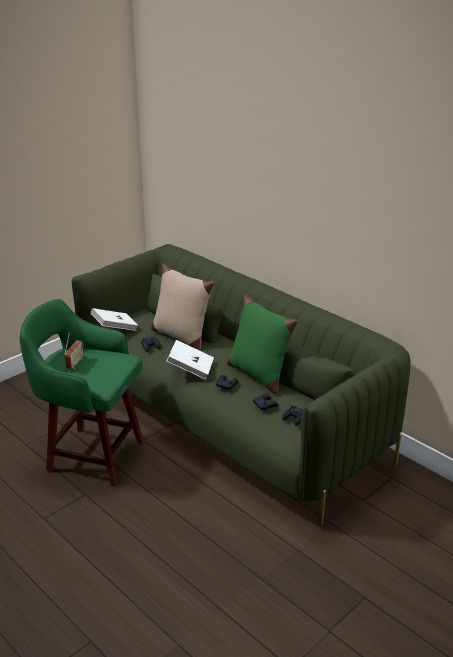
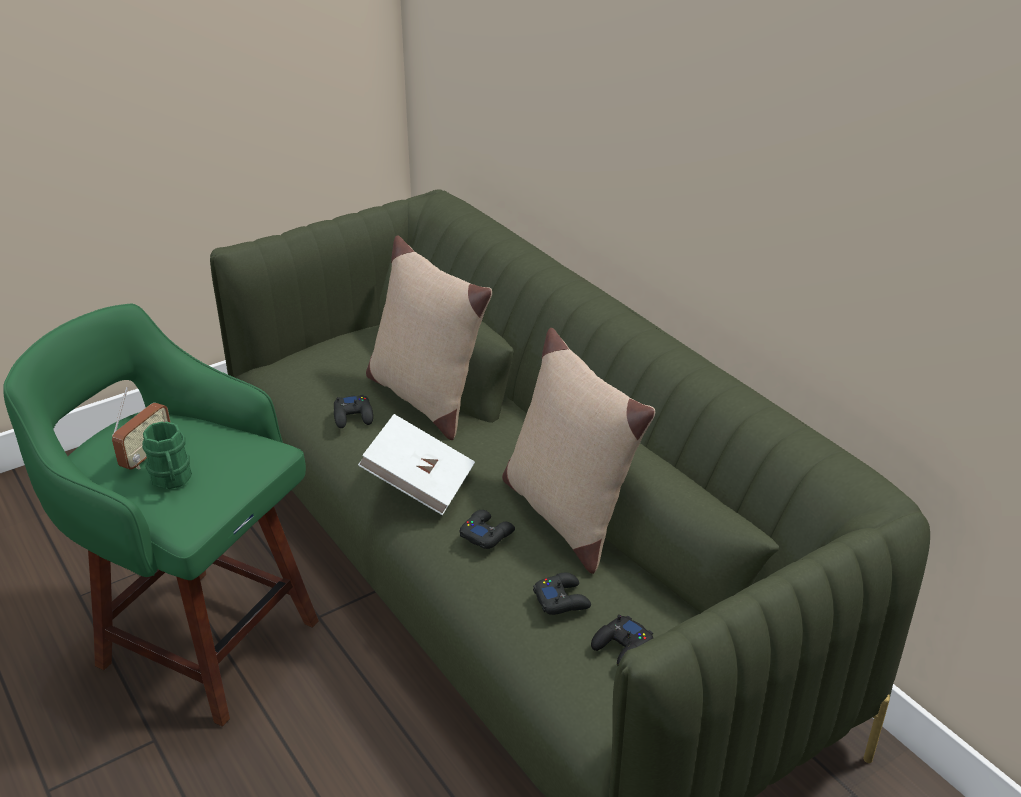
camera: 10 degrees right, 5 degrees up
white book [91,308,138,331] -> none
green pillow [227,294,297,394] -> beige pillow [502,328,655,574]
none -> green mug [142,421,192,489]

